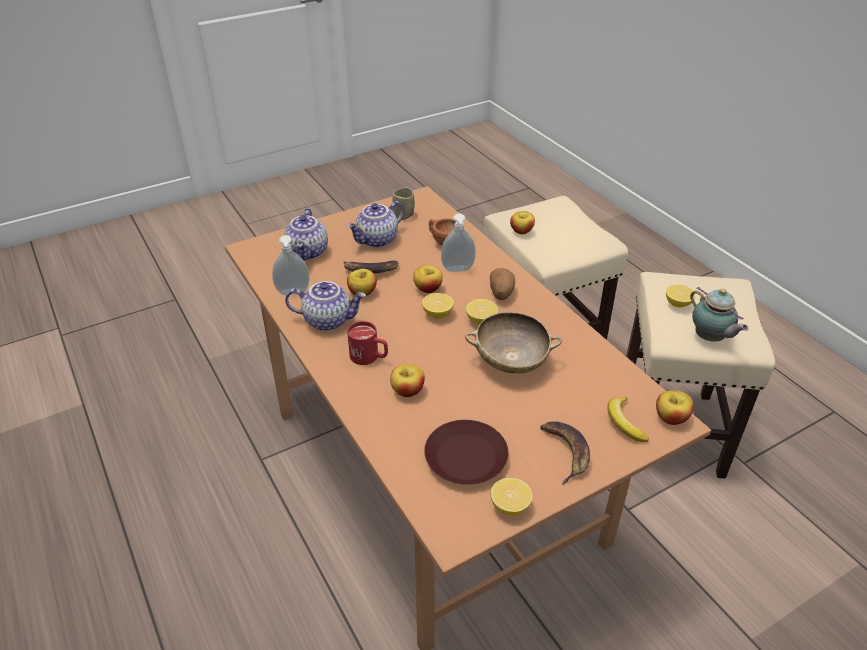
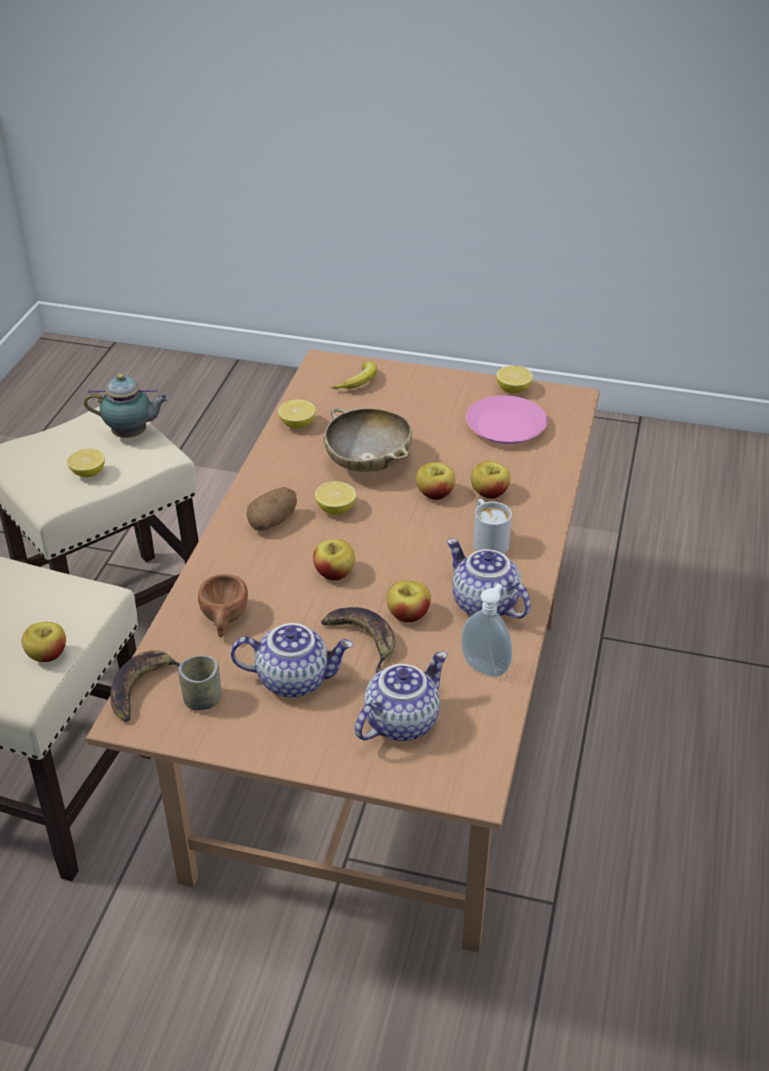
camera: 135 degrees left, 0 degrees up
red mug [347,321,388,365] -> white mug [473,499,512,554]
lemon [422,293,454,319] -> lemon moved to [278,400,316,429]
brown plate [424,420,508,485] -> pink plate [466,395,548,444]
soap dispenser [441,213,476,272] -> none
banana [540,421,590,484] -> banana moved to [110,650,180,722]
apple [656,391,693,425] -> apple moved to [416,462,456,500]
teapot [690,287,749,342] -> teapot turned 75 degrees clockwise [84,373,169,438]

